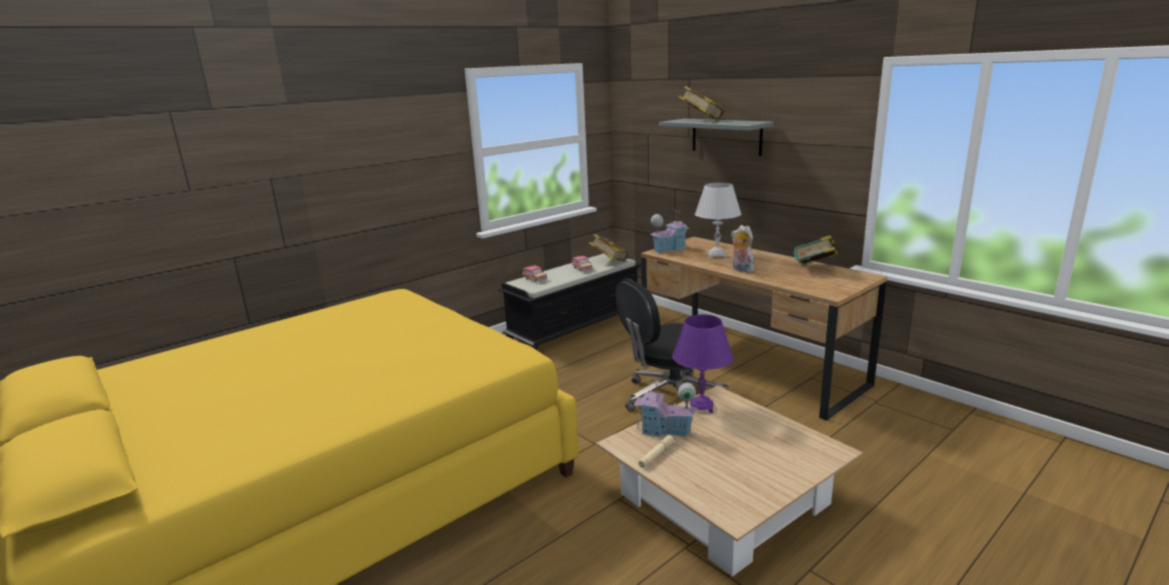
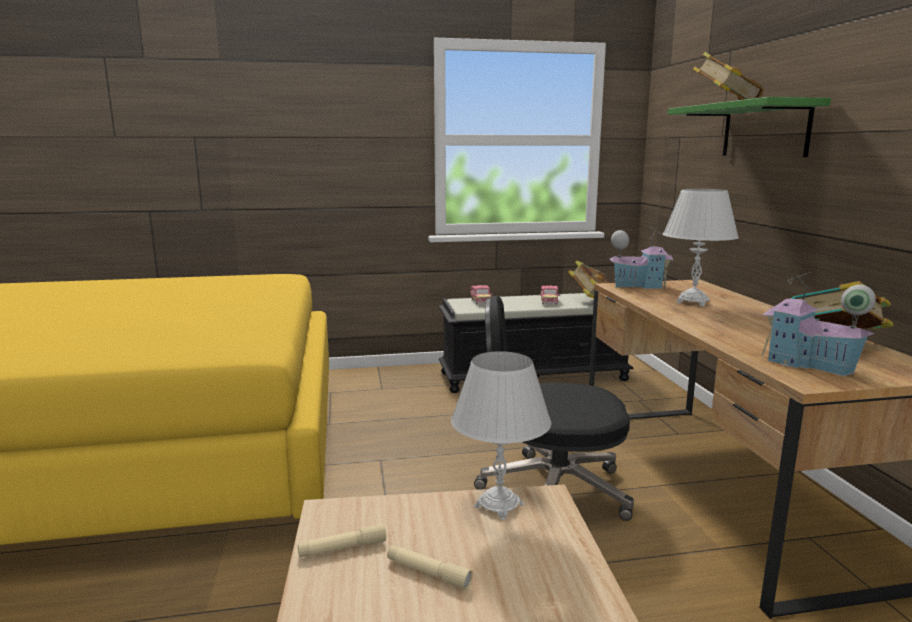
camera: 30 degrees right, 5 degrees down
toy house [634,377,697,437] -> toy house moved to [762,272,876,376]
grey shelf [659,119,774,156] -> green shelf [668,97,831,157]
purple table lamp [672,314,733,413] -> white table lamp [451,351,552,520]
plush toy [731,225,755,273] -> none
none -> beige flashlight [387,545,473,590]

